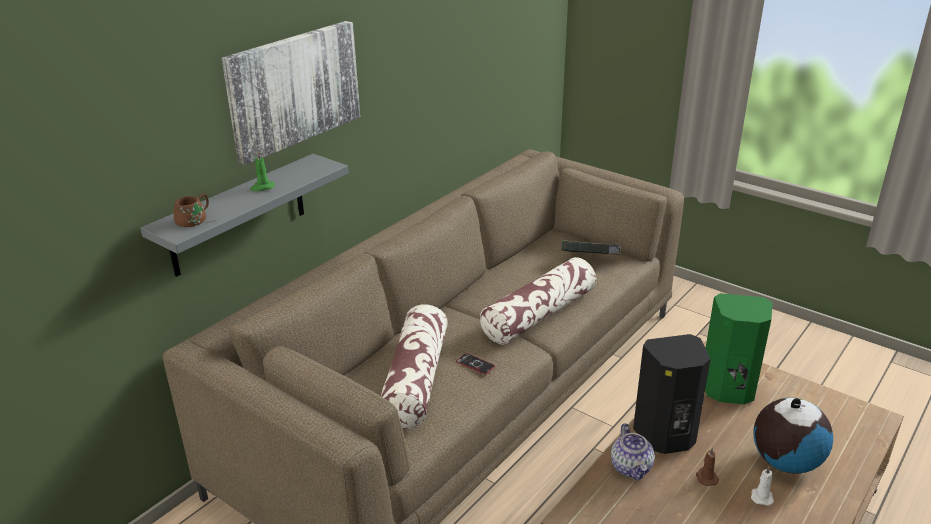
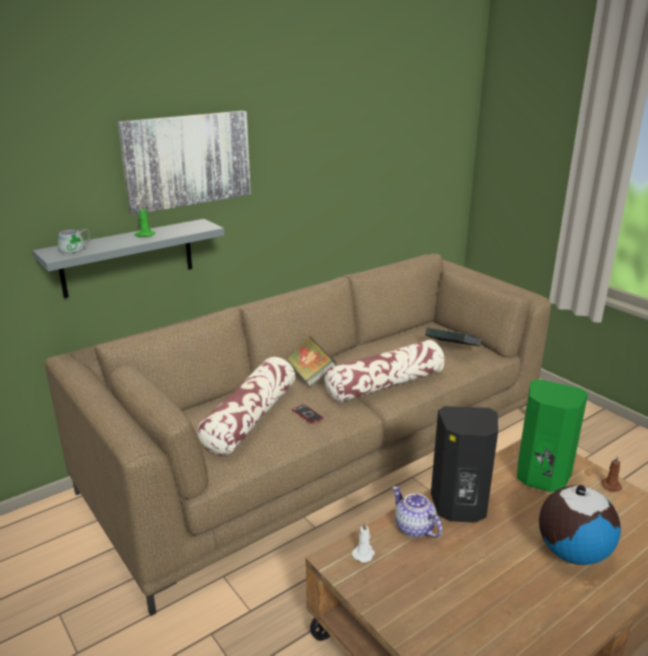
camera: 15 degrees right, 5 degrees down
brown mug [174,193,216,227] -> grey mug [58,229,90,253]
teapot [611,423,654,480] -> teapot turned 135 degrees clockwise [392,486,442,538]
brown candle [696,447,719,486] -> brown candle moved to [601,456,622,492]
white candle [751,466,774,506] -> white candle moved to [352,522,375,563]
none -> book [287,336,337,387]

